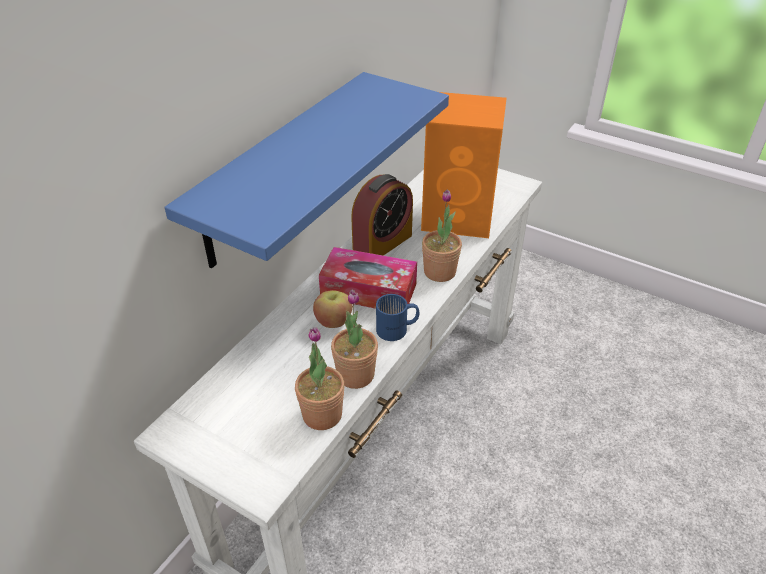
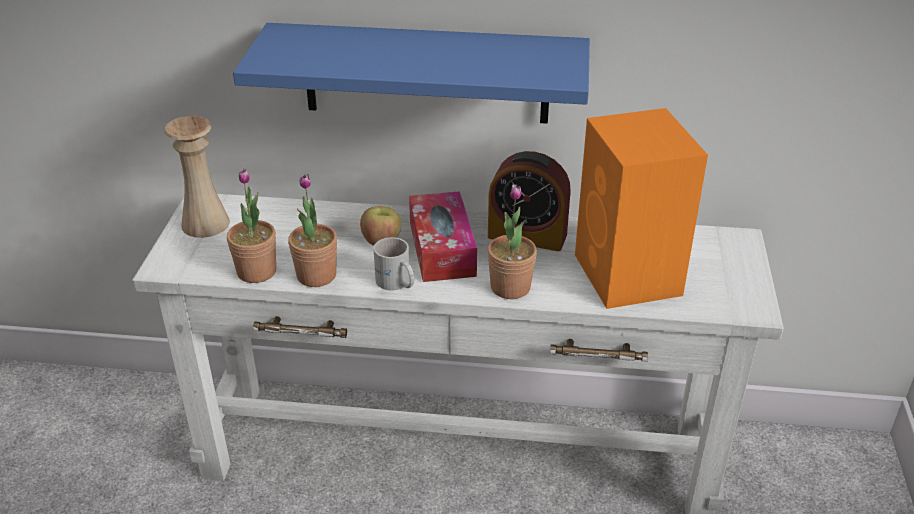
camera: 65 degrees right, 5 degrees down
blue mug [376,294,420,341] -> white mug [374,237,414,291]
none -> beige vase [164,116,230,238]

